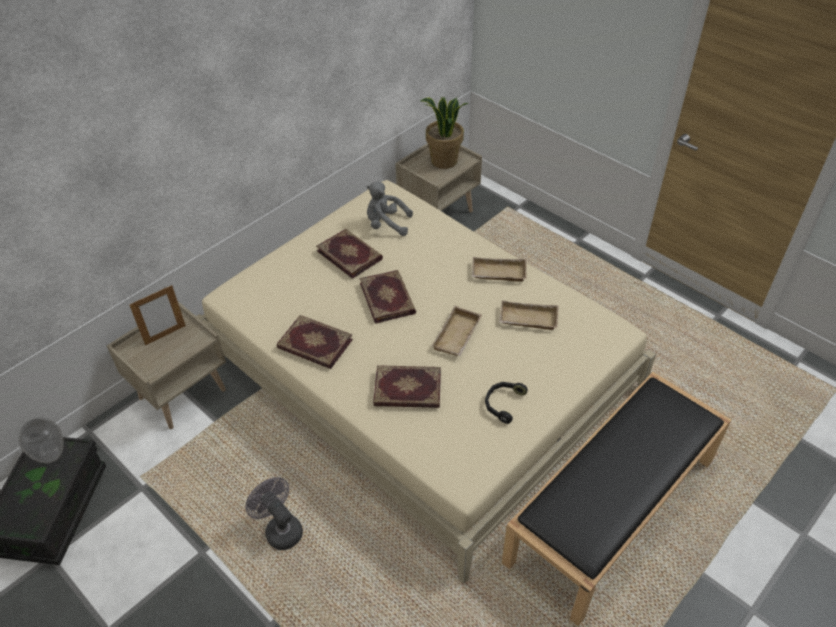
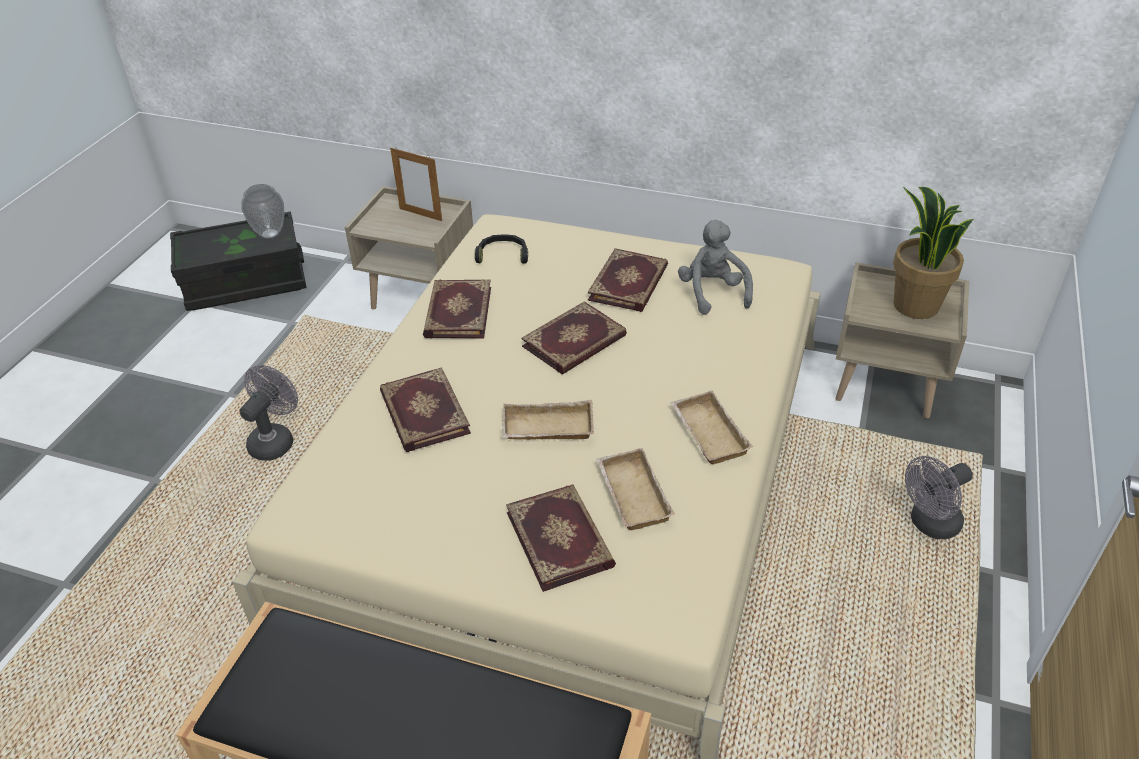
camera: 65 degrees right, 5 degrees down
black headphones [485,382,528,424] -> black headphones moved to [475,234,528,264]
none -> book [506,484,616,592]
none -> grey fan [905,456,973,539]

